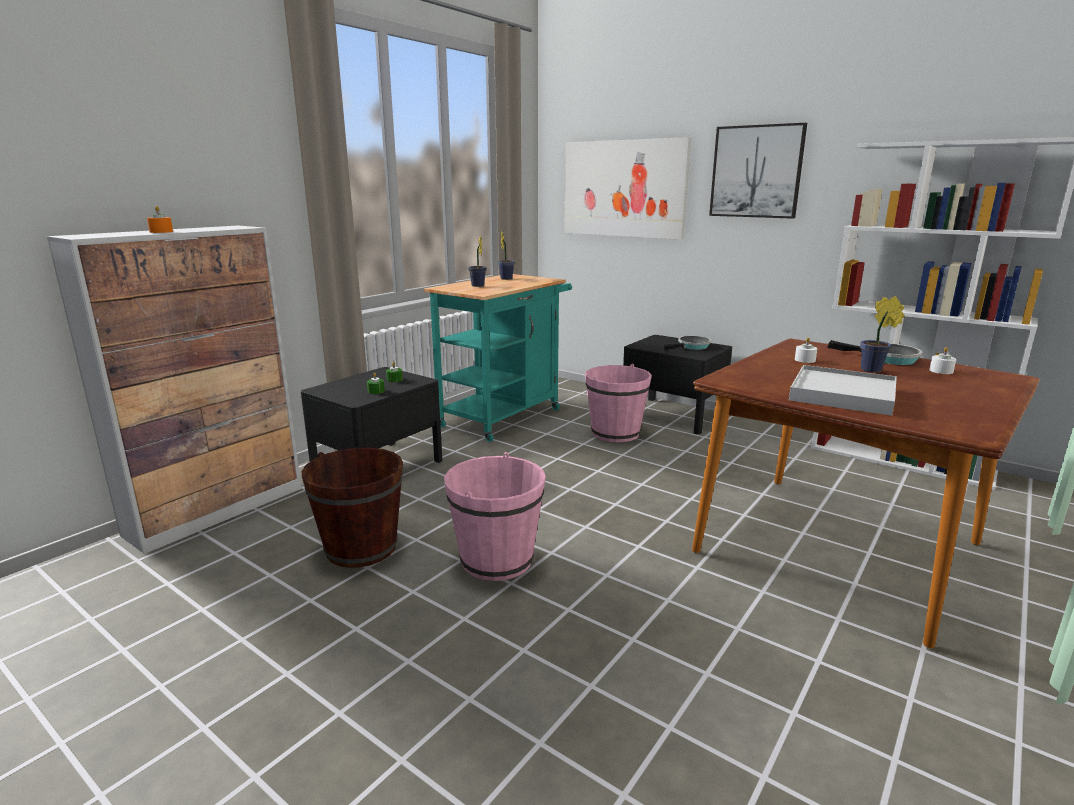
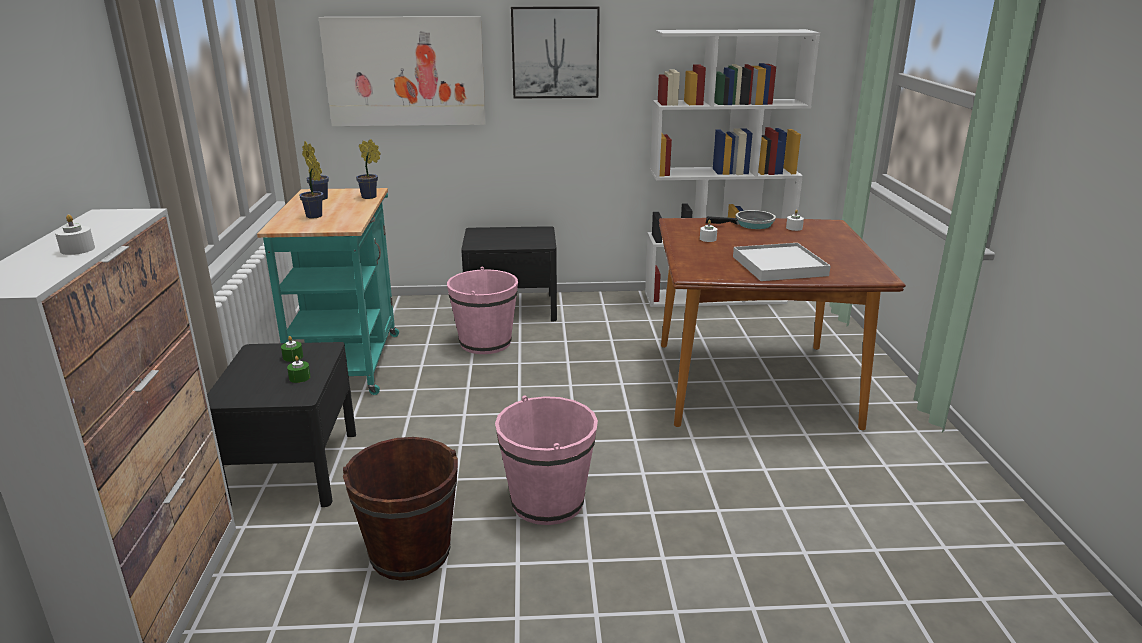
camera: 40 degrees left, 5 degrees up
orange candle [147,206,173,233] -> white candle [55,214,95,255]
frying pan [664,336,711,350] -> none
potted plant [860,296,905,373] -> potted plant moved to [356,139,381,199]

